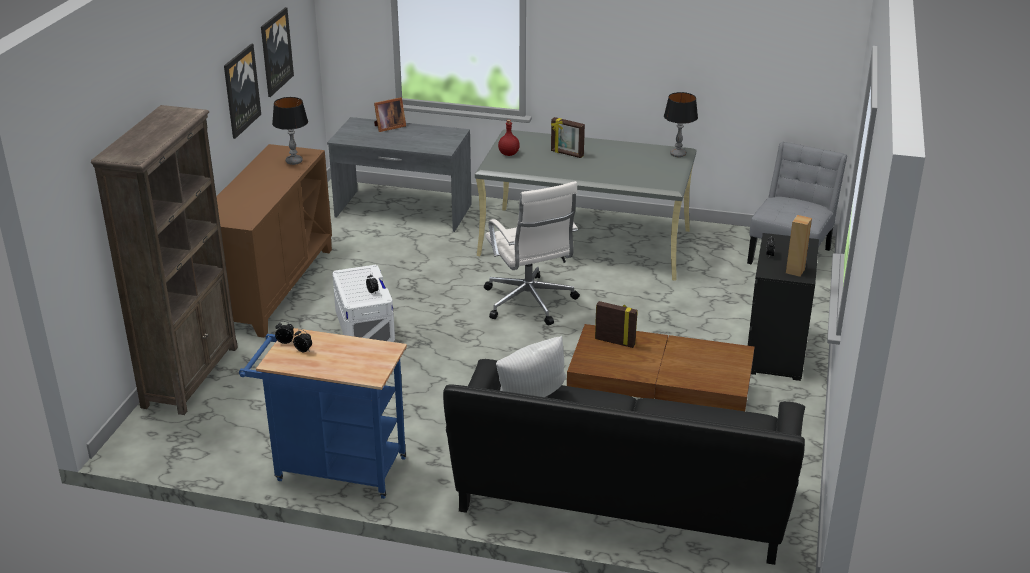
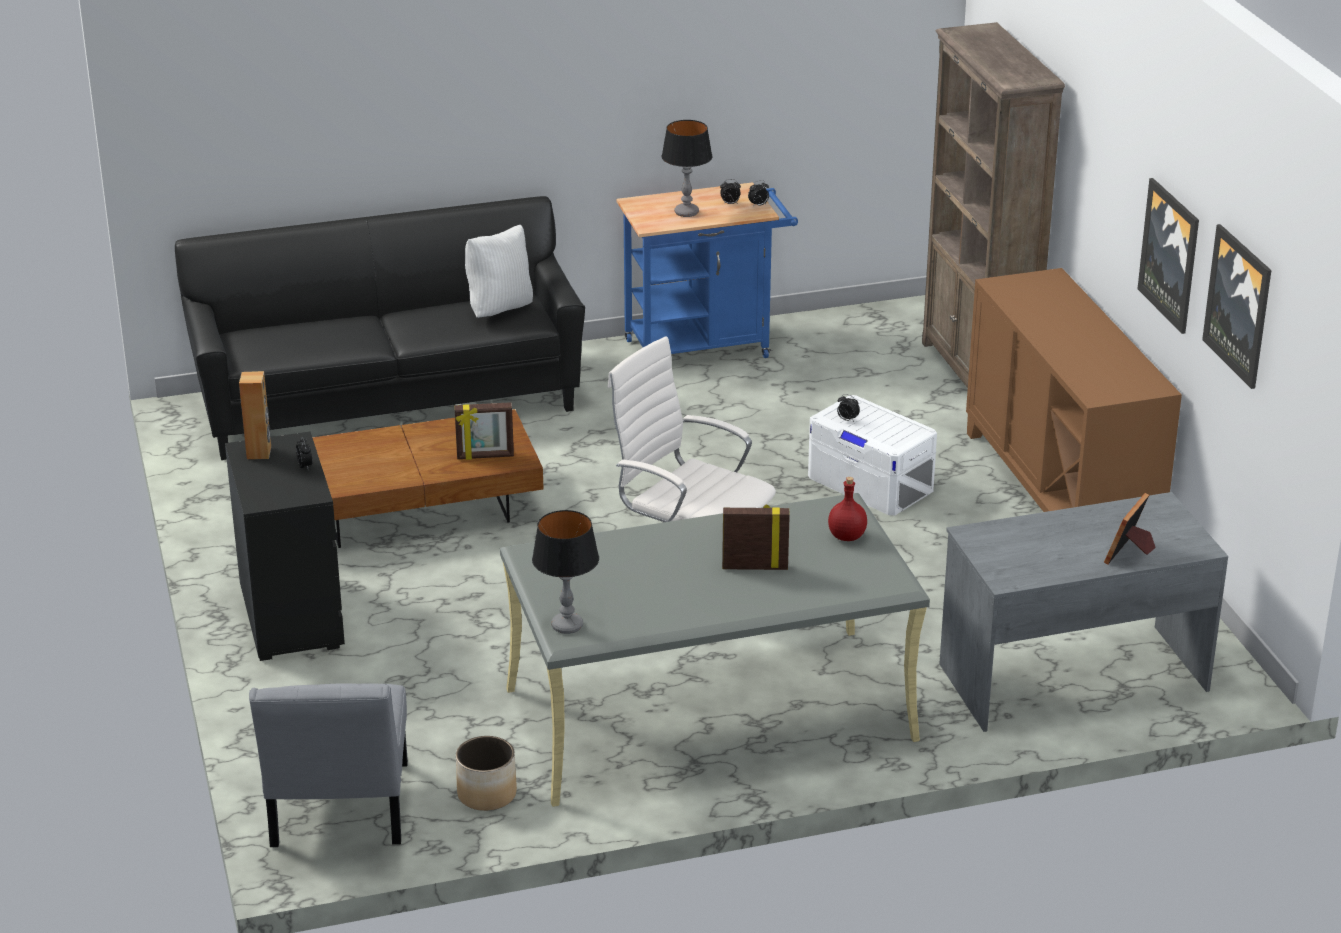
camera: 150 degrees right, 0 degrees up
table lamp [272,97,308,165] -> table lamp moved to [662,120,713,217]
none -> planter [456,736,517,811]

